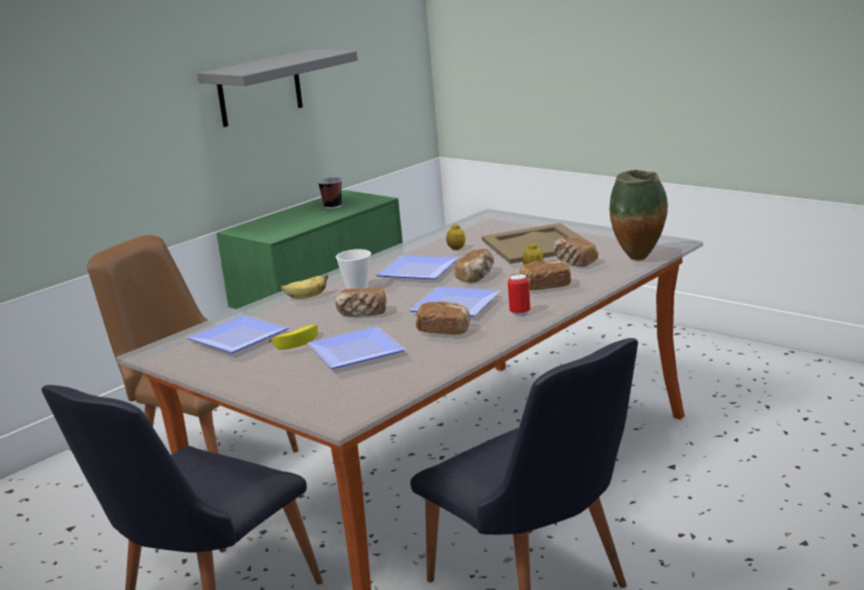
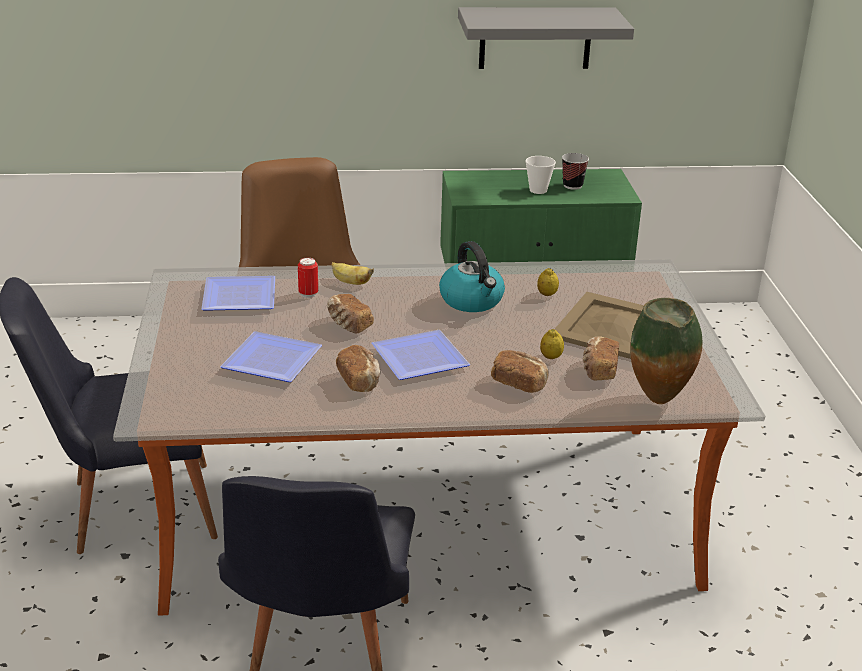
camera: 40 degrees right, 10 degrees up
banana [269,325,318,350] -> none
cup [336,249,371,289] -> cup moved to [525,156,556,194]
plate [376,255,459,279] -> kettle [439,241,505,312]
bread [455,249,494,283] -> none
can [508,274,530,316] -> can moved to [298,257,318,298]

